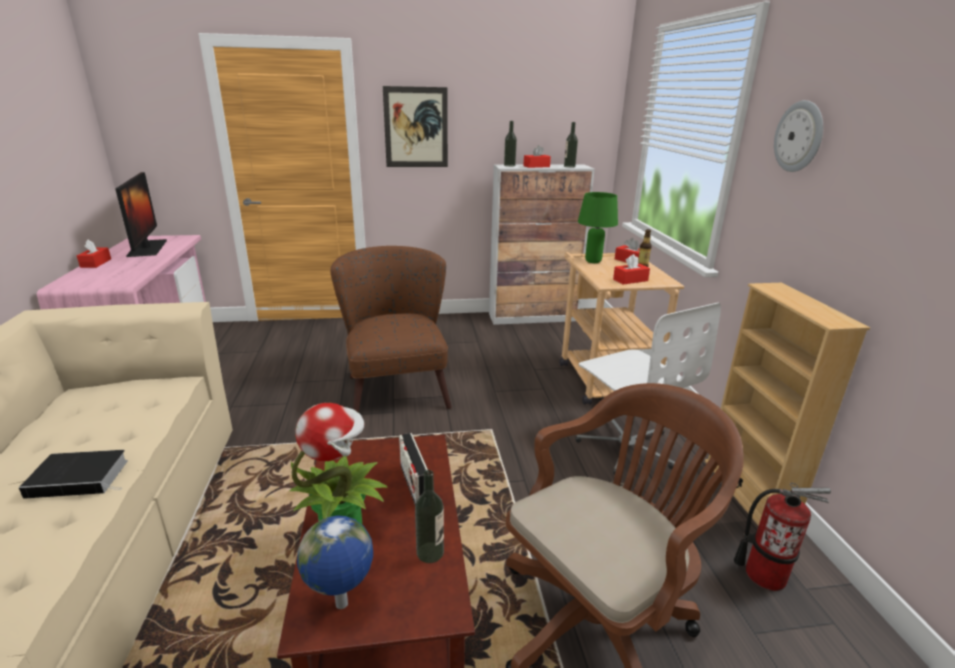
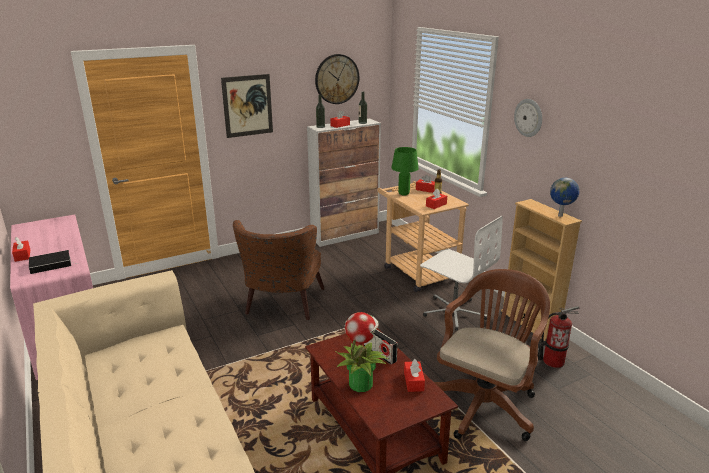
camera: 20 degrees left, 0 degrees up
book [19,450,128,499] -> book moved to [29,250,75,274]
monitor [115,172,167,257] -> none
globe [297,515,373,609] -> globe moved to [550,178,579,217]
brown armchair [330,246,452,413] -> brown armchair turned 135 degrees counterclockwise [233,220,324,320]
bottle [415,470,444,563] -> red tissue box [404,359,425,392]
none -> wall clock [315,54,359,104]

